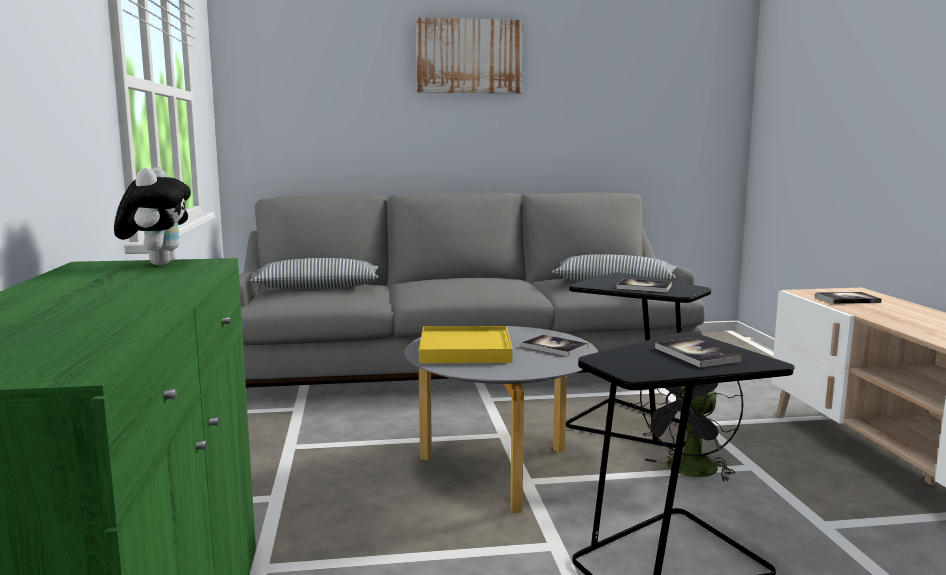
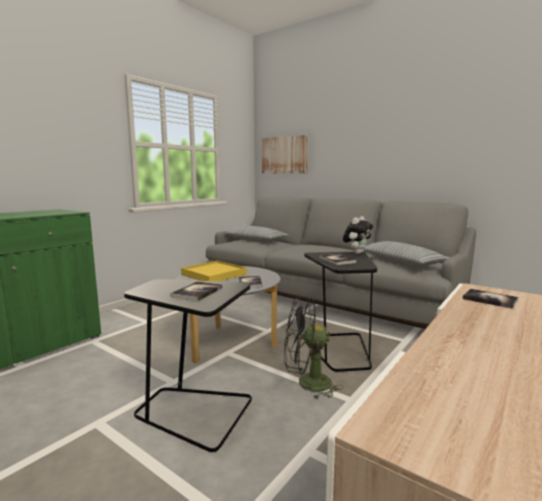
camera: 45 degrees right, 0 degrees up
plush toy [114,167,191,265] -> plush toy moved to [343,216,373,254]
picture [416,18,523,93] -> picture moved to [262,135,308,174]

